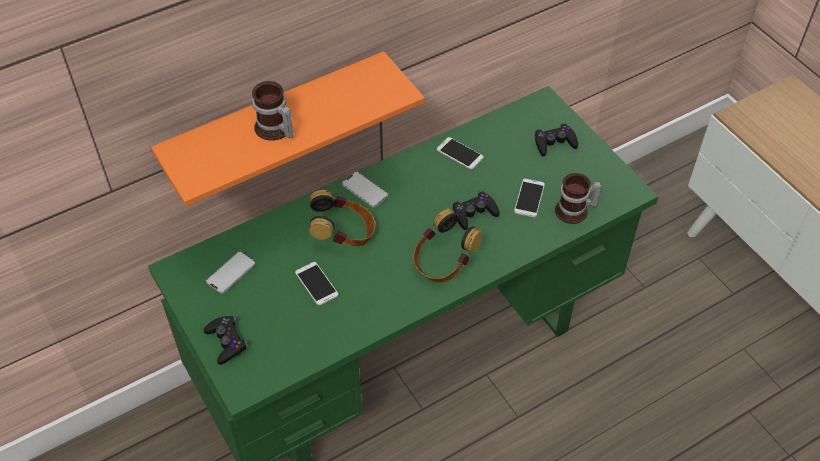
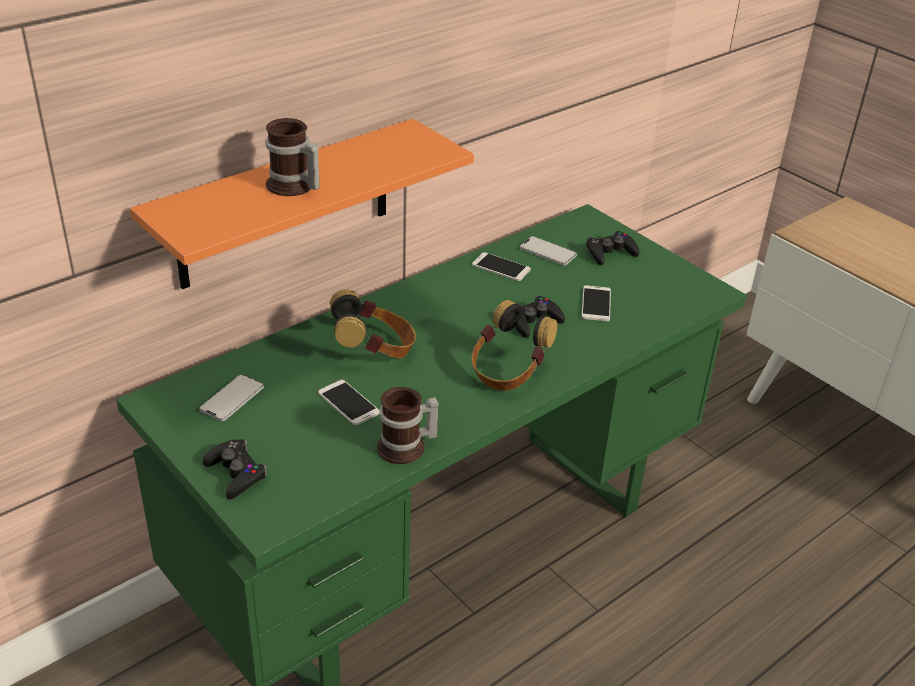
camera: 10 degrees left, 15 degrees down
phone [342,172,388,208] -> phone moved to [520,236,577,266]
mug [555,173,602,224] -> mug moved to [377,387,439,464]

